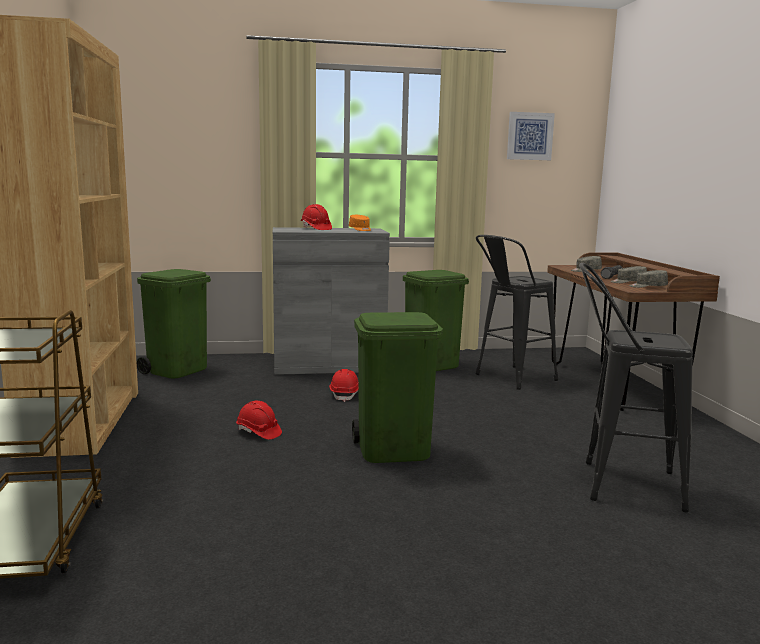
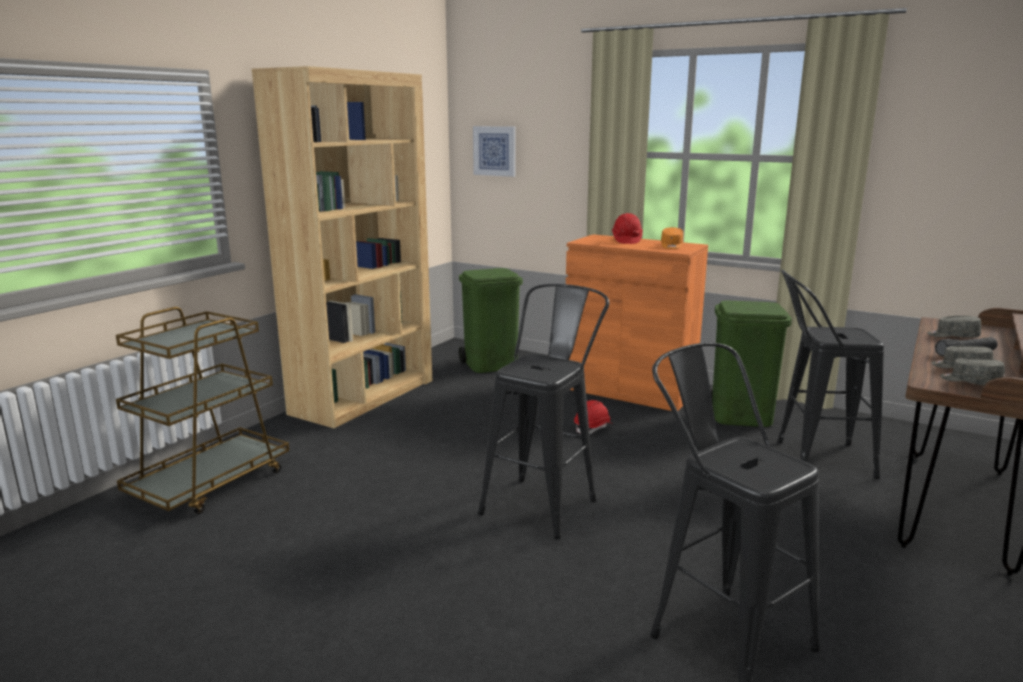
camera: 40 degrees right, 5 degrees up
red hard hat [236,401,282,440] -> none
grey cabinet [273,227,390,375] -> orange cabinet [566,234,708,411]
green trash can [352,312,443,463] -> black stool [478,284,609,539]
picture [507,112,555,160] -> picture moved to [473,126,516,177]

